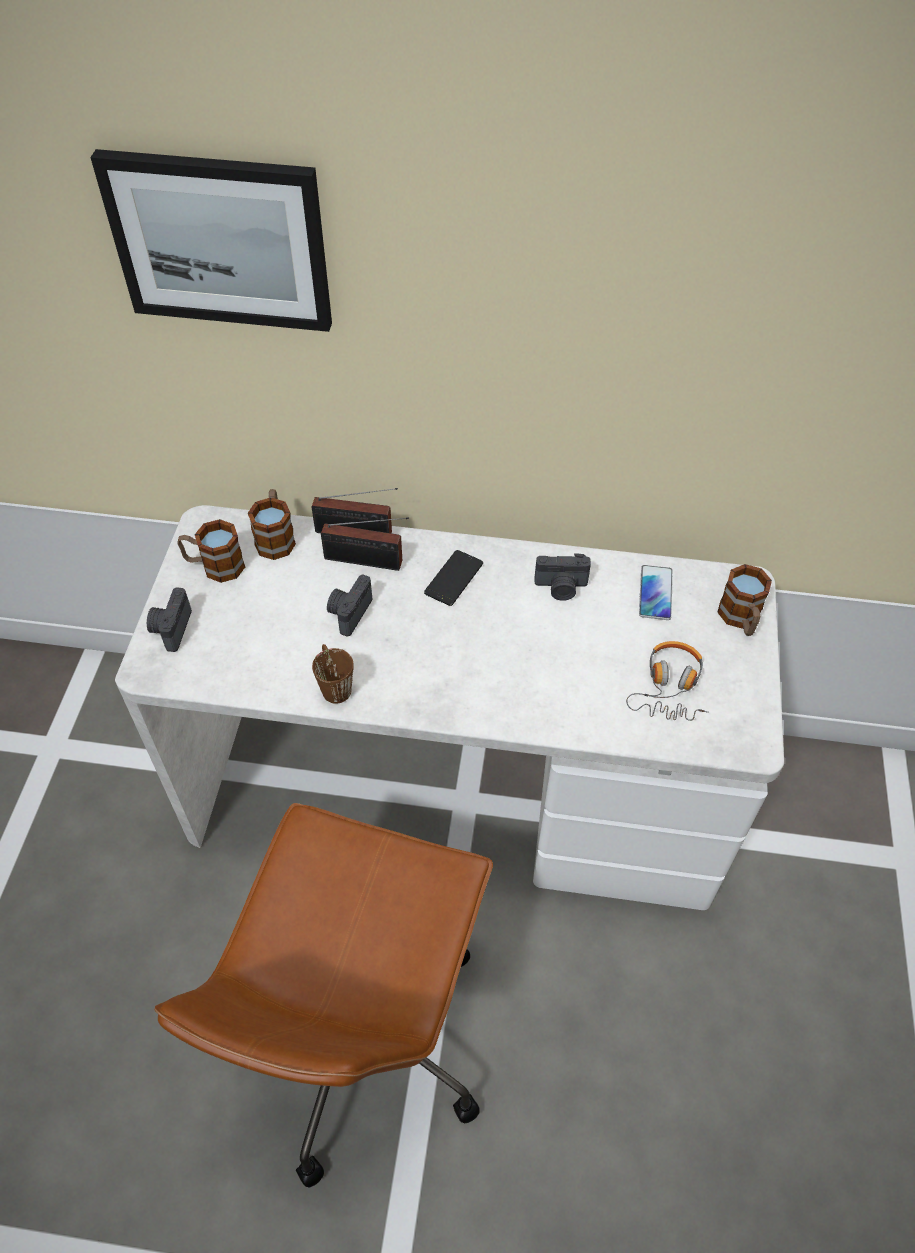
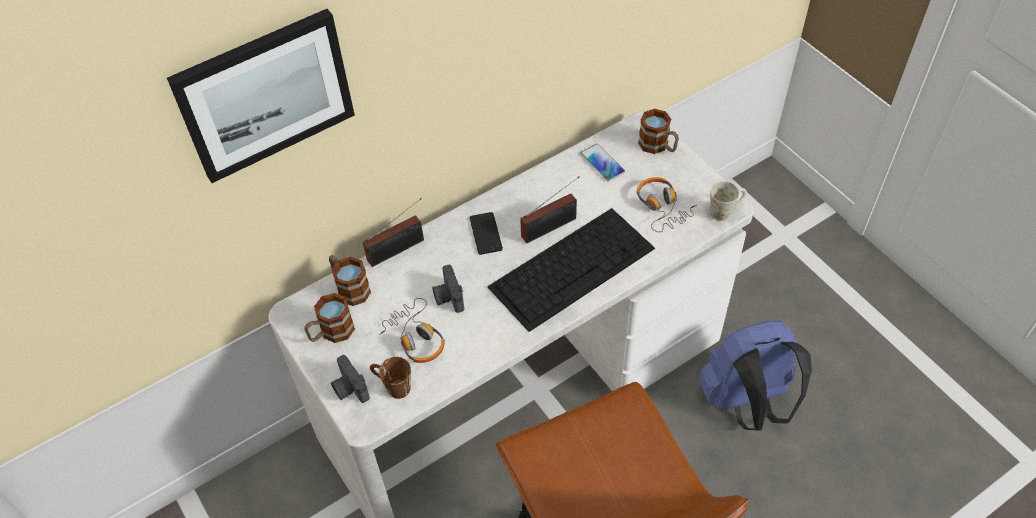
camera: 40 degrees left, 0 degrees up
brown mug [312,644,354,704] -> brown mug moved to [370,357,411,399]
radio [321,517,409,571] -> radio moved to [520,176,580,243]
camera [534,553,591,601] -> none
none -> headphones [378,298,445,363]
none -> keyboard [488,208,655,332]
none -> blue backpack [698,320,812,431]
none -> white mug [710,181,747,221]

